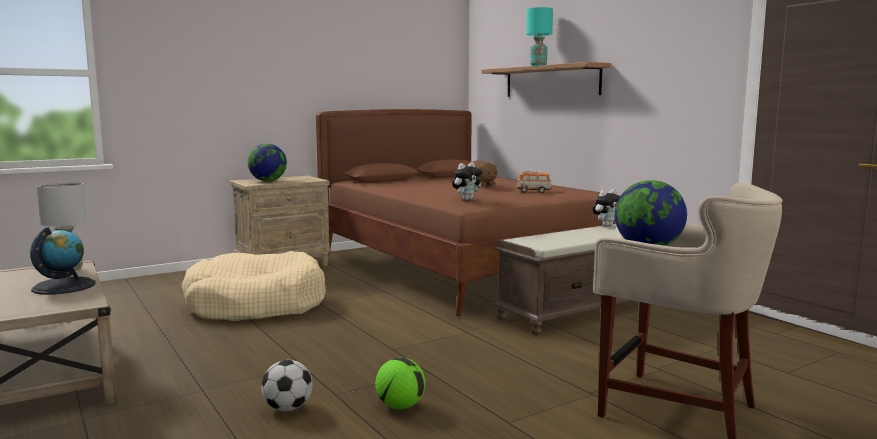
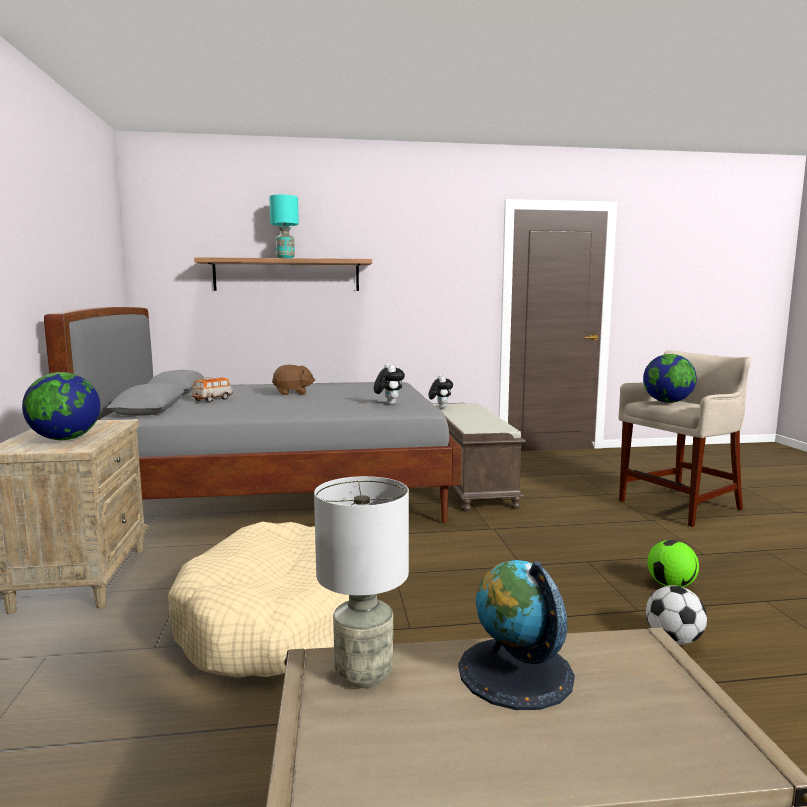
camera: 65 degrees left, 0 degrees up
brown bed [316,109,616,316] -> grey bed [44,307,461,523]
toy car [516,171,552,193] -> toy car moved to [192,377,233,402]

